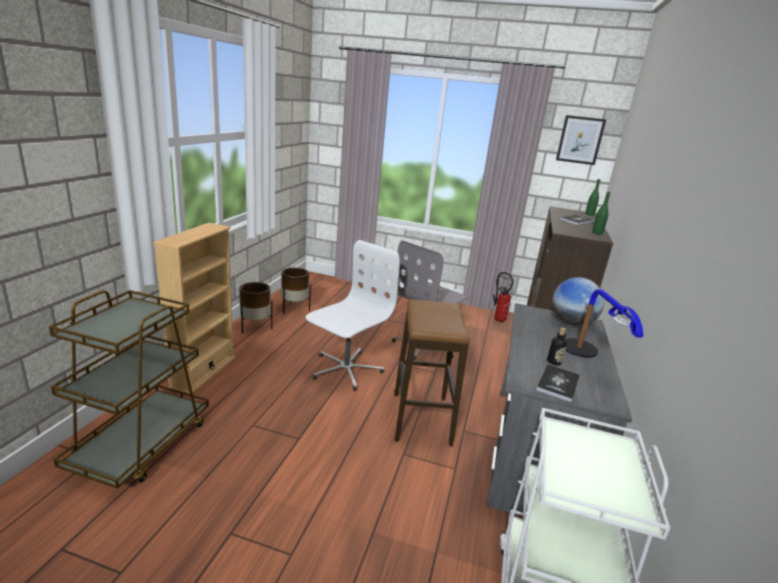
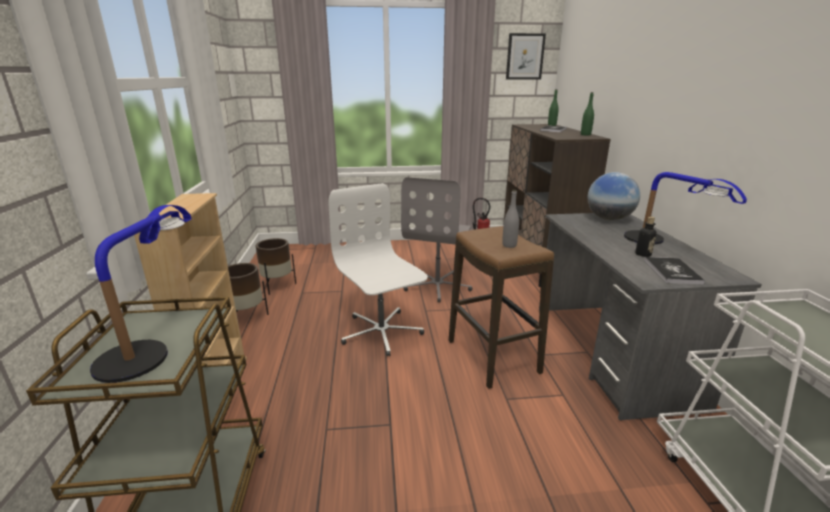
camera: 20 degrees left, 0 degrees up
white office chair [306,240,400,391] -> white office chair turned 45 degrees counterclockwise [329,183,428,356]
none -> table lamp [90,205,191,383]
none -> grey bottle [502,190,519,248]

